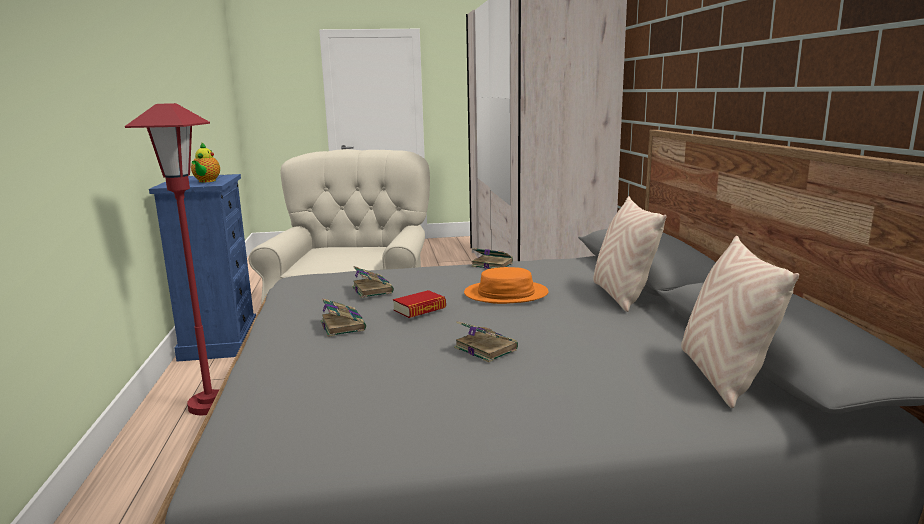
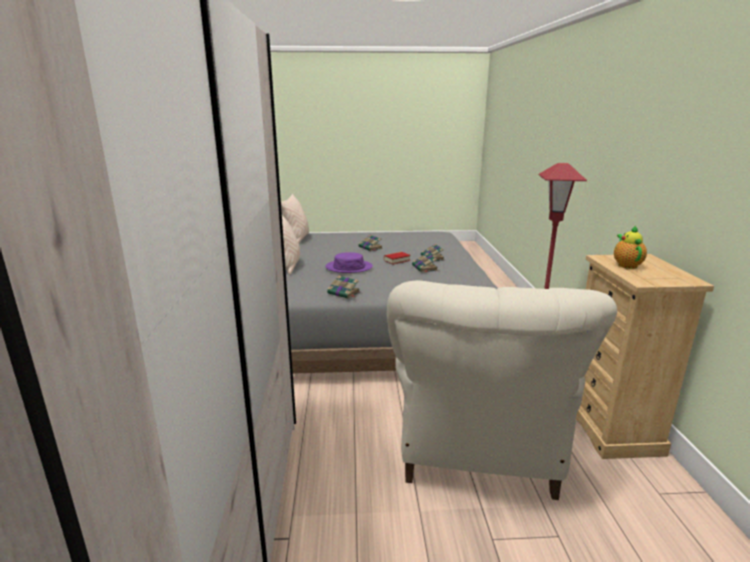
camera: 175 degrees left, 5 degrees up
blue dresser [149,174,256,362] -> beige dresser [576,254,714,459]
orange hat [464,267,549,304] -> purple hat [326,252,373,273]

